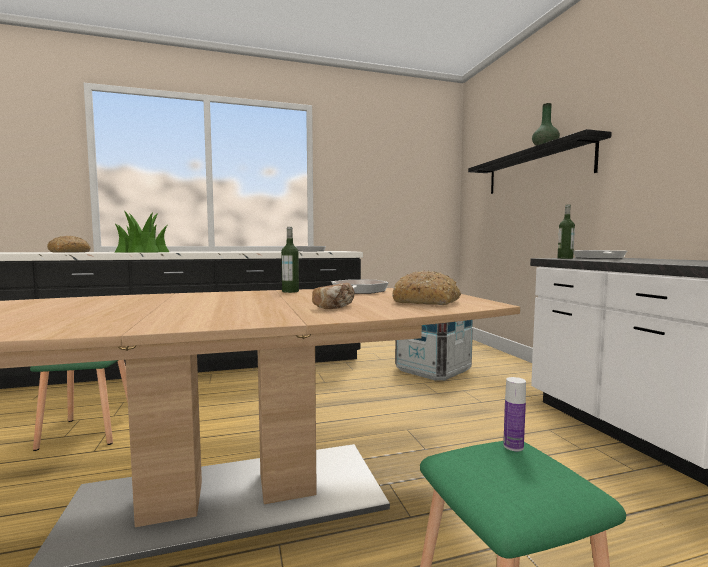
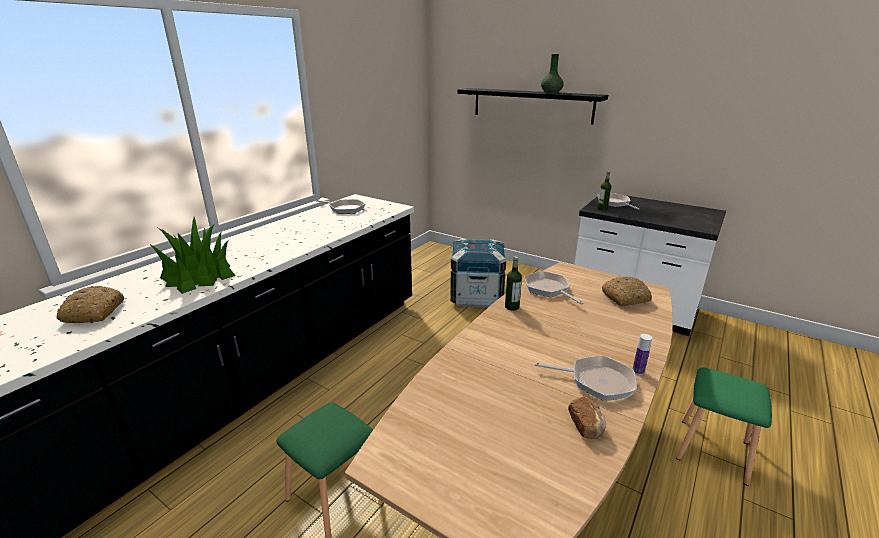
camera: 40 degrees left, 20 degrees up
bread [312,283,355,309] -> bread moved to [568,397,606,439]
bottle [503,377,526,451] -> bottle moved to [633,334,652,375]
none -> frying pan [535,356,637,401]

